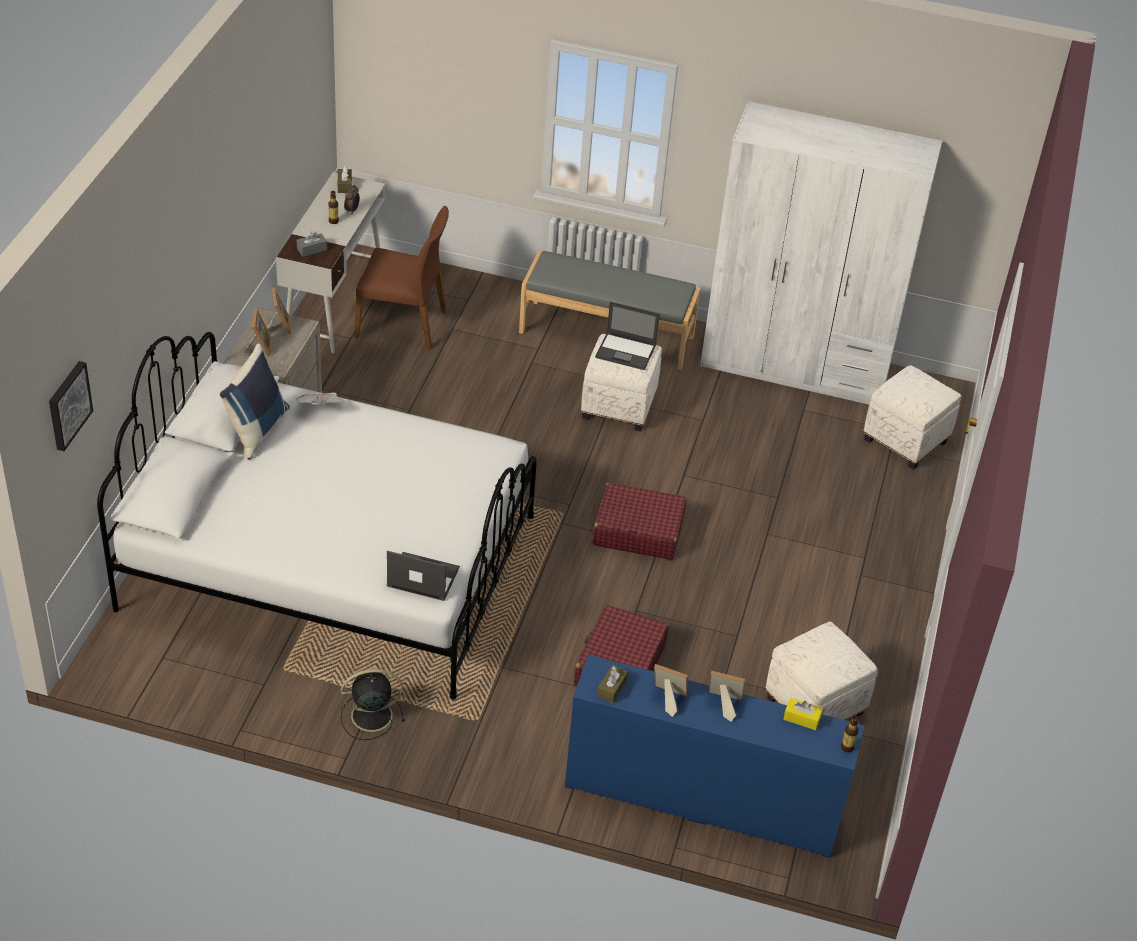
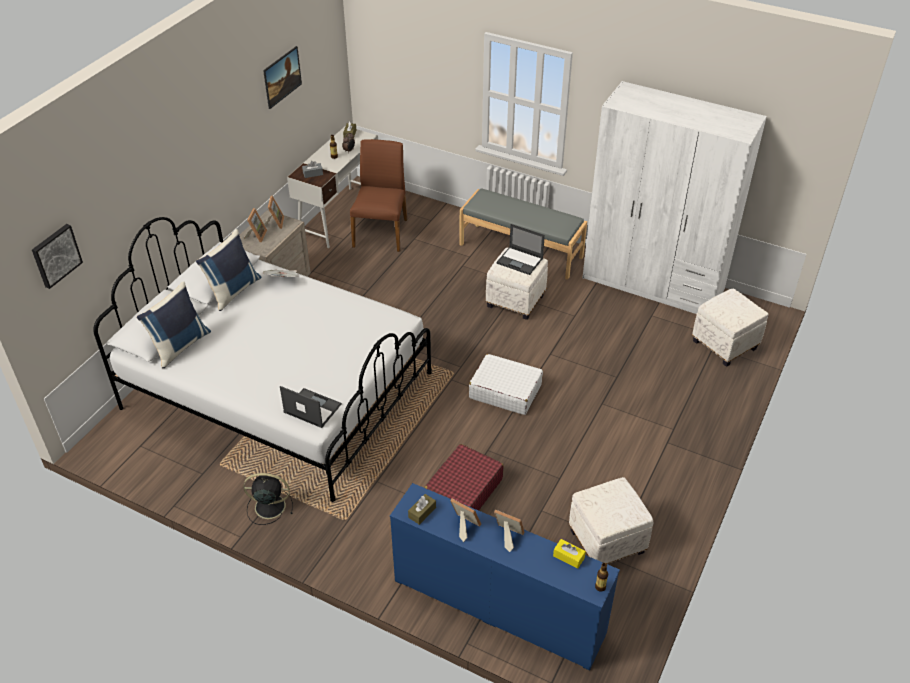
camera: 15 degrees right, 0 degrees up
brown chair [354,206,449,350] -> brown chair turned 105 degrees counterclockwise [350,139,407,252]
red suitcase [593,483,686,560] -> white suitcase [469,354,543,415]
none -> blue pillow [136,281,211,368]
none -> picture [263,46,302,109]

